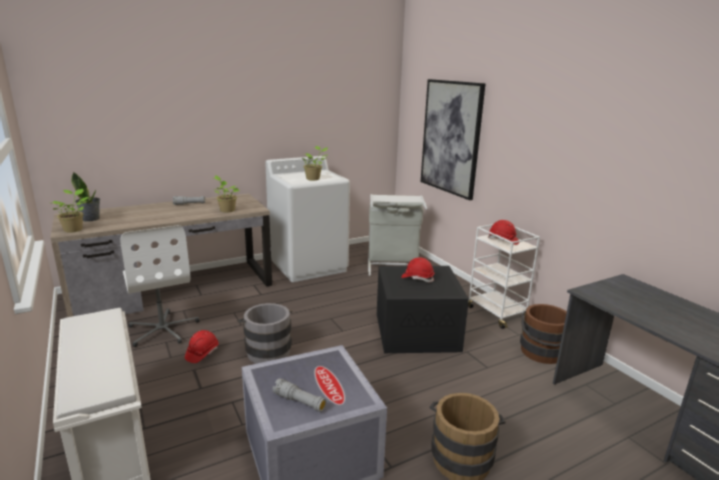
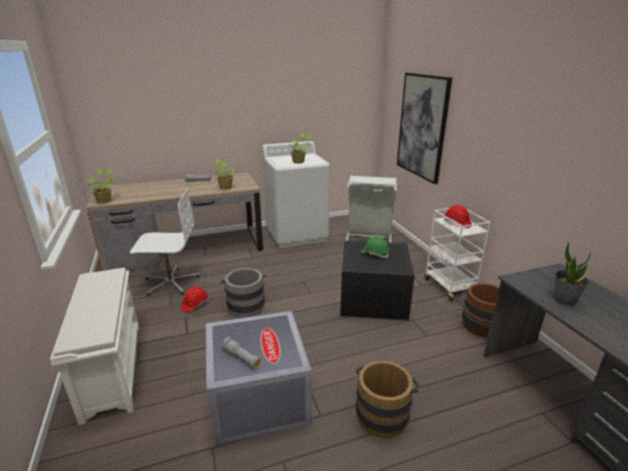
camera: 10 degrees right, 5 degrees up
potted plant [71,172,100,222] -> potted plant moved to [553,242,591,306]
white office chair [120,225,200,347] -> white office chair turned 75 degrees counterclockwise [130,188,200,296]
red hard hat [401,257,434,282] -> green hard hat [361,236,389,258]

